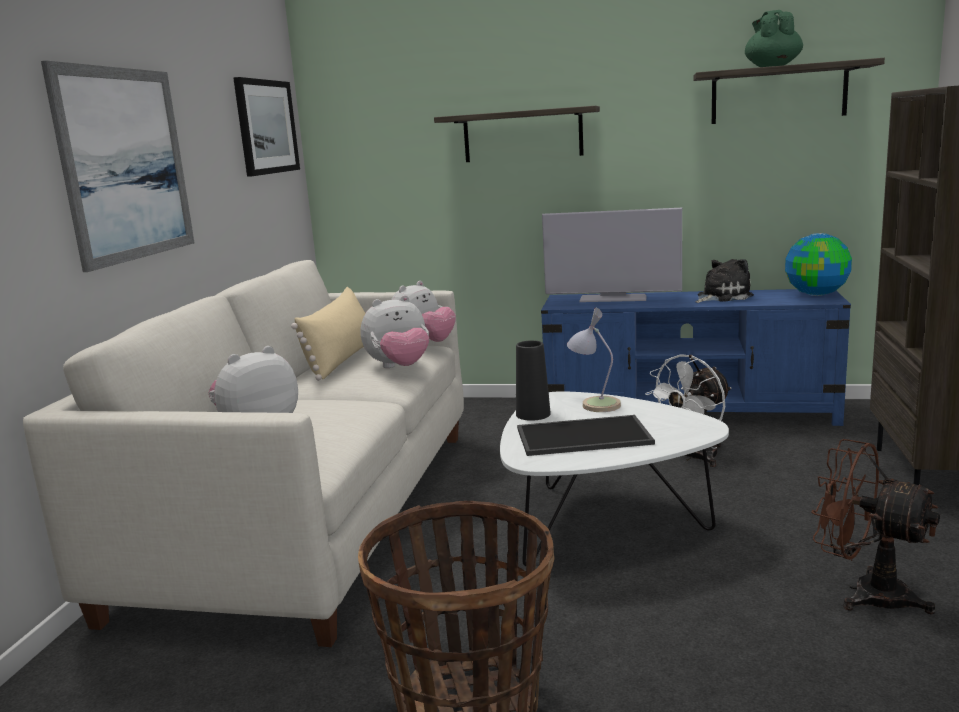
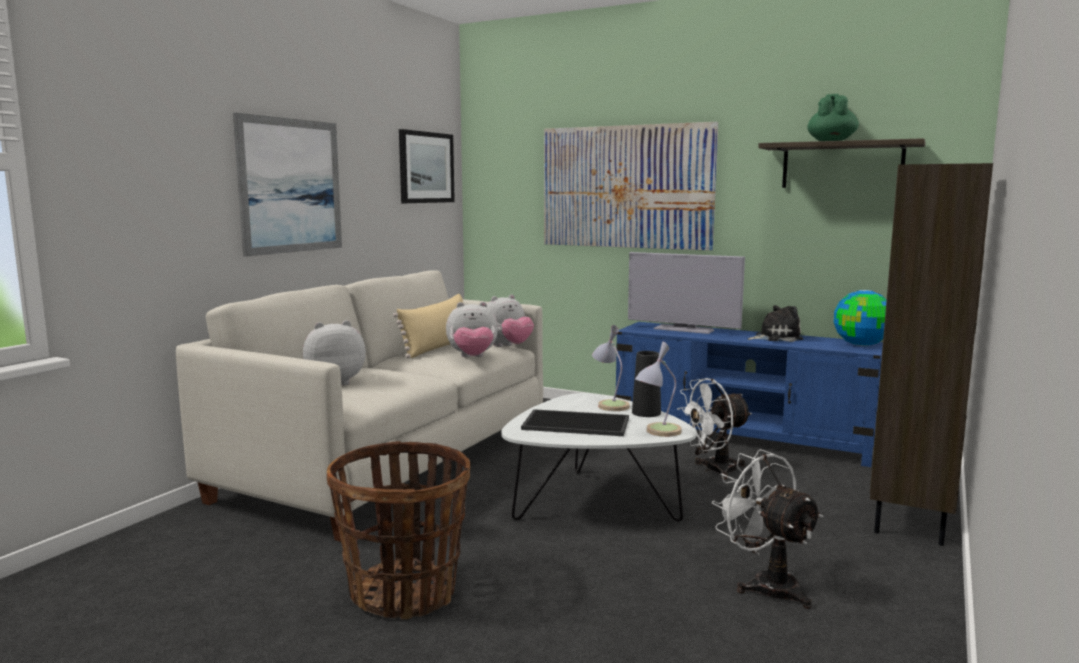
camera: 15 degrees right, 5 degrees down
shelf [434,106,600,162] -> picture [544,122,718,251]
black vase [516,340,551,421] -> black vase moved to [632,351,661,417]
brown fan [812,439,940,615] -> white fan [712,449,823,609]
none -> table lamp [635,342,682,437]

